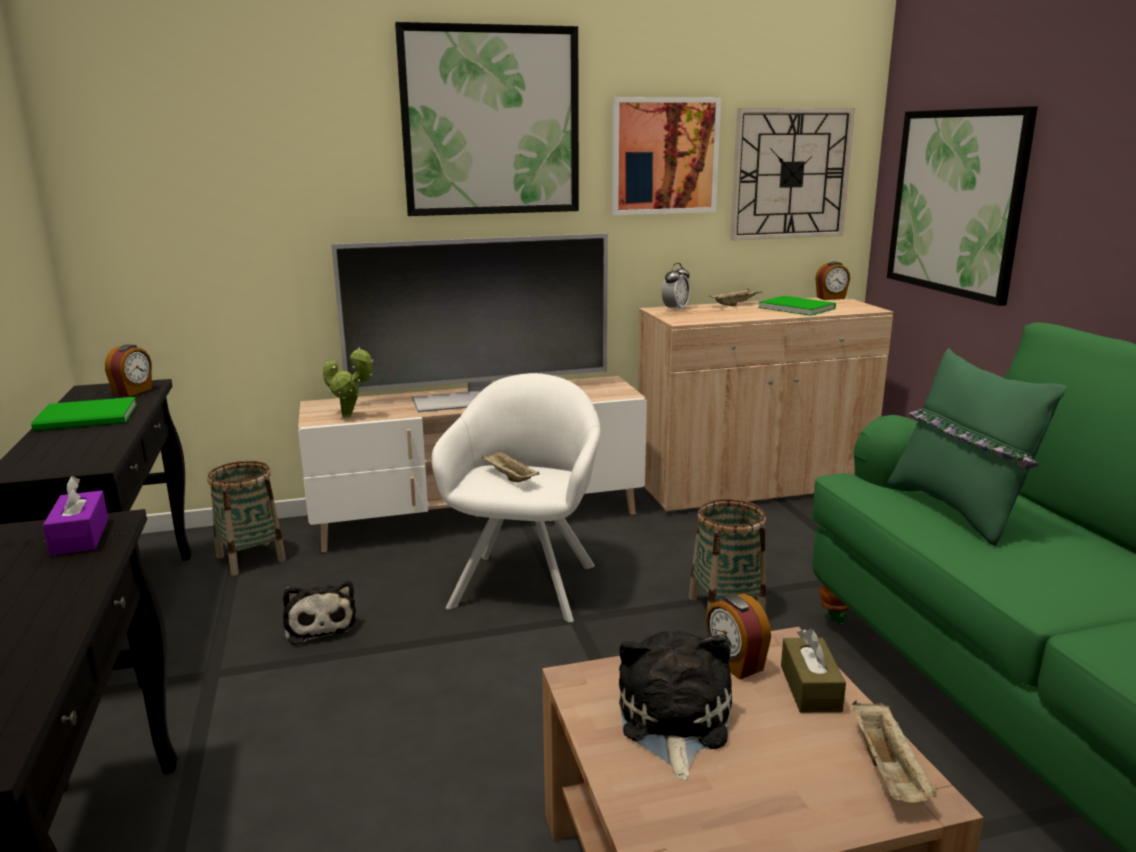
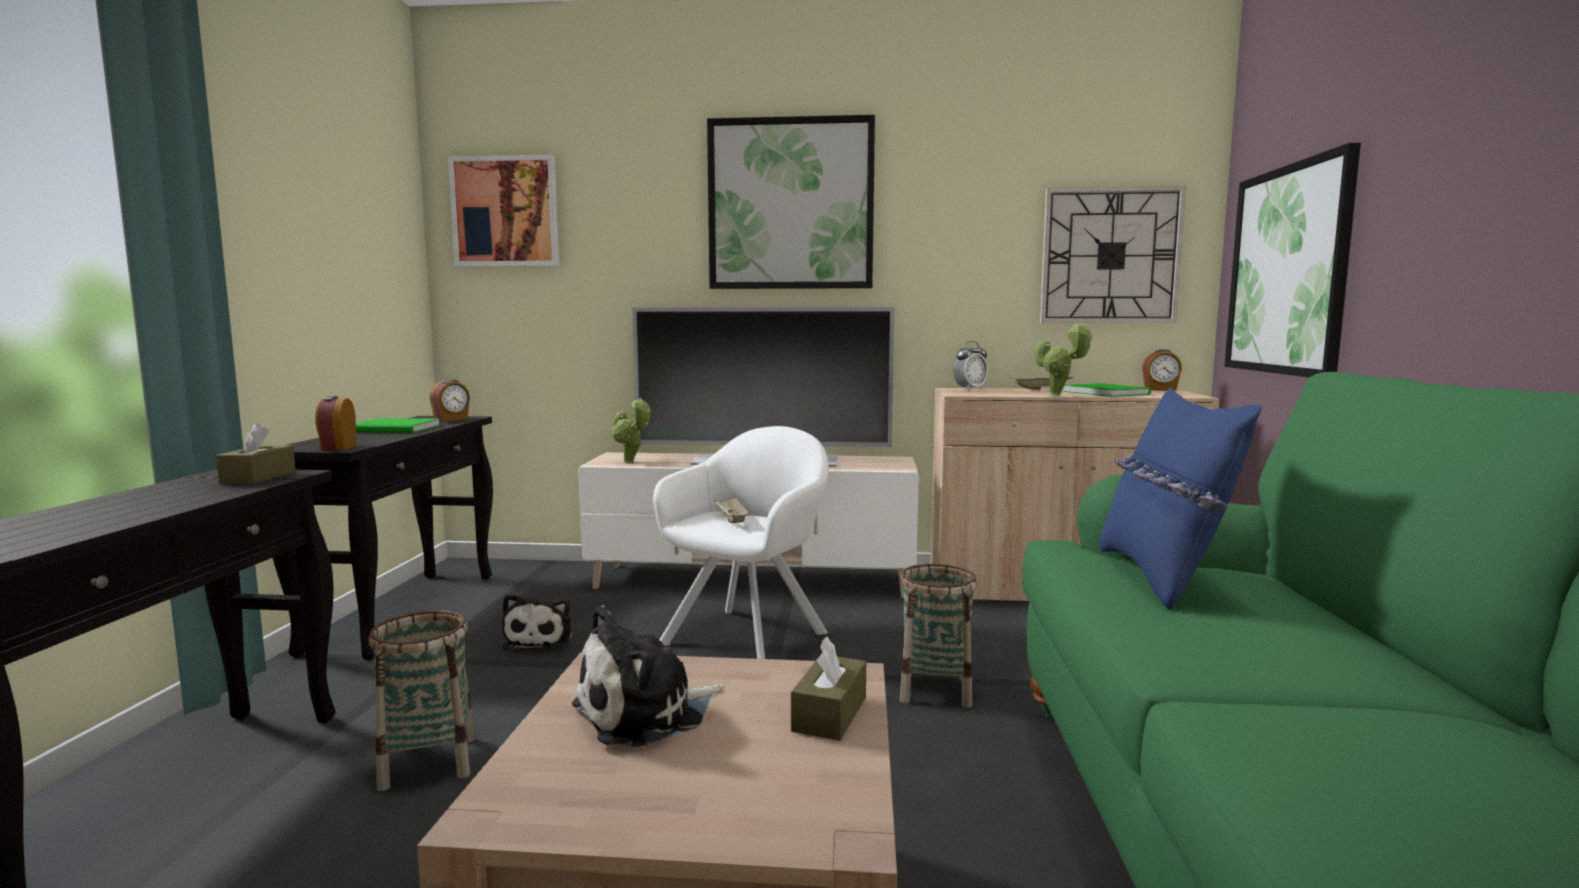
camera: 20 degrees right, 10 degrees down
purple tissue box [43,476,109,556] -> brown tissue box [216,423,296,484]
basket [207,461,286,576] -> basket moved to [369,610,475,791]
picture [611,97,721,215] -> picture moved to [448,155,559,267]
plush toy [619,630,732,780] -> plush toy turned 150 degrees counterclockwise [572,605,724,747]
alarm clock [706,594,771,680] -> alarm clock moved to [315,396,356,451]
beige tray [852,700,937,803] -> none
green pillow [888,348,1067,546] -> blue pillow [1099,387,1262,610]
none -> potted plant [1035,323,1093,396]

